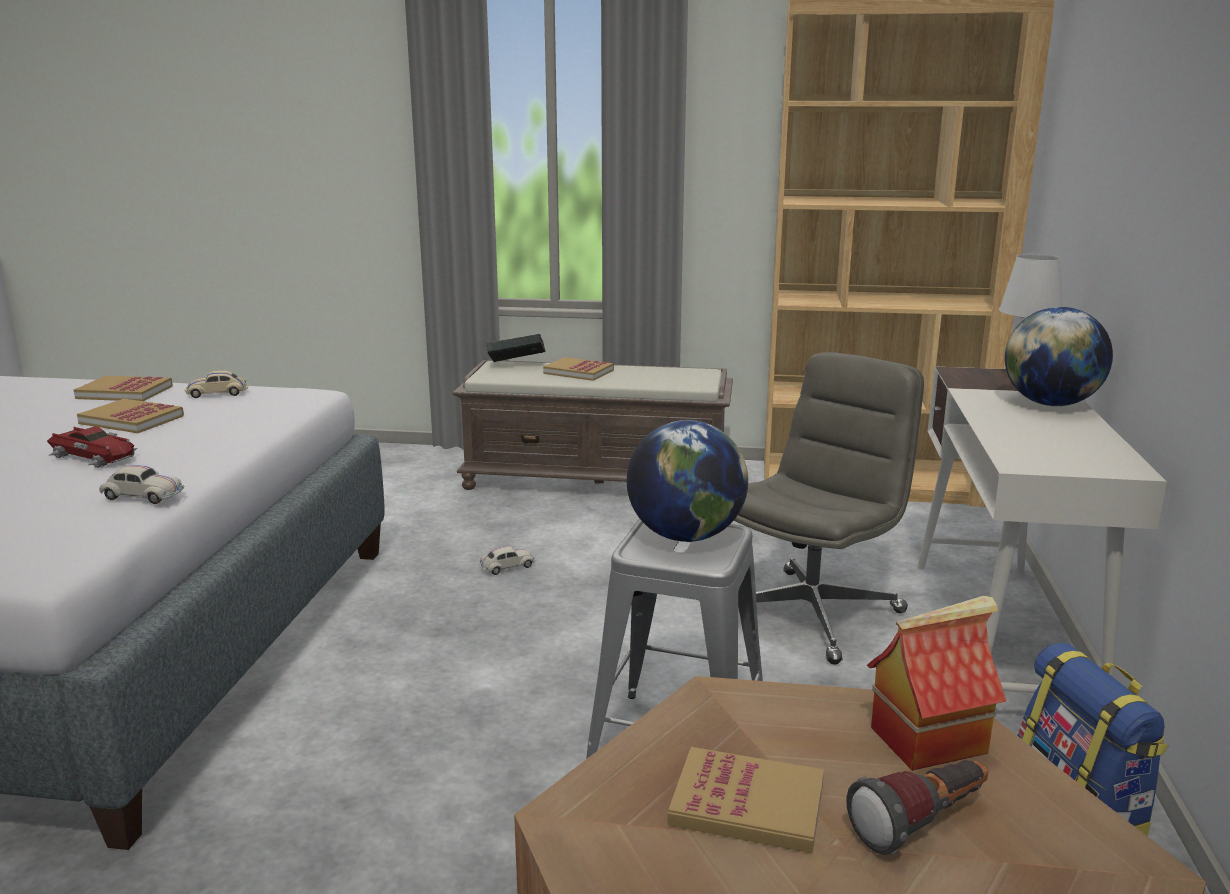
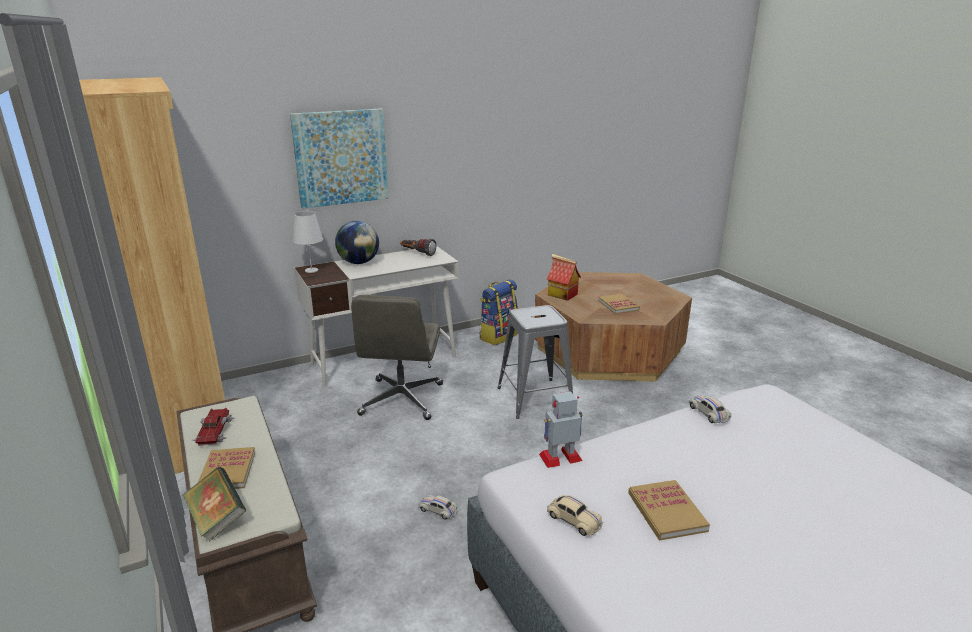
camera: 125 degrees left, 5 degrees up
toy car [47,426,138,468] -> toy car moved to [192,408,234,446]
book [74,376,173,401] -> none
globe [627,420,748,542] -> none
grey office chair [734,352,924,665] -> grey office chair turned 90 degrees counterclockwise [351,295,443,420]
flashlight [846,760,989,855] -> flashlight moved to [400,239,436,256]
none -> picture [290,109,389,209]
none -> toy robot [539,391,583,468]

